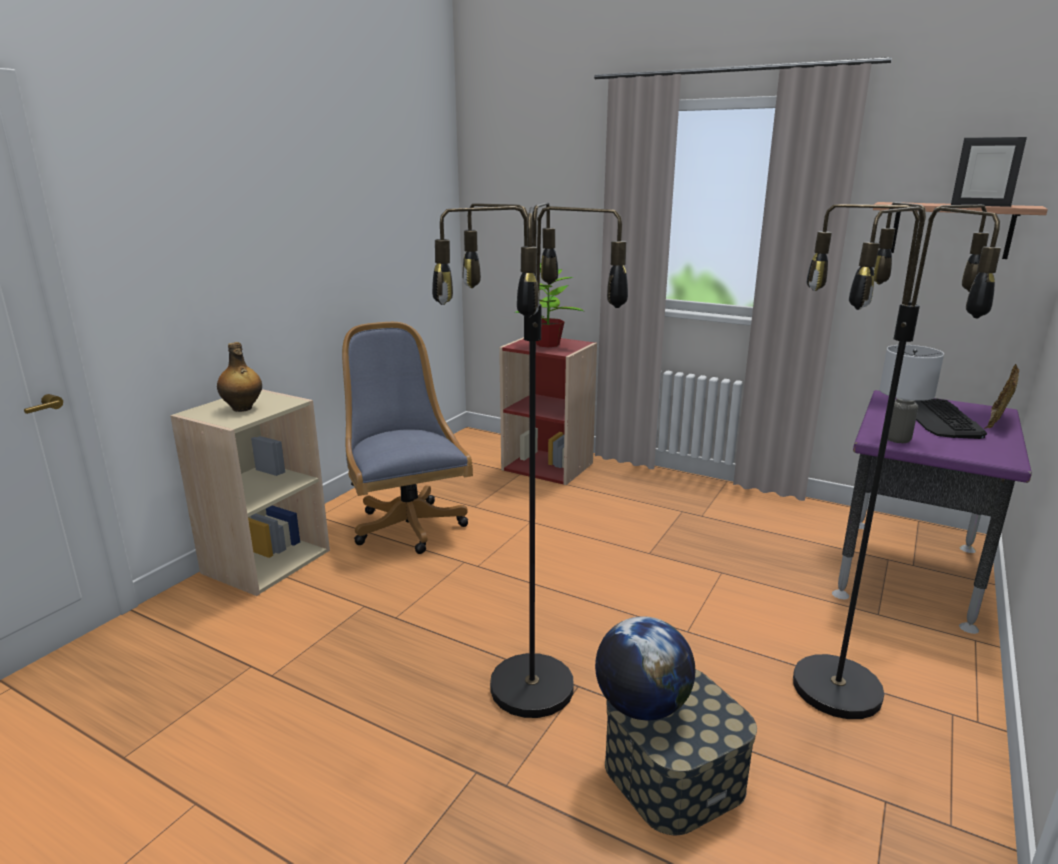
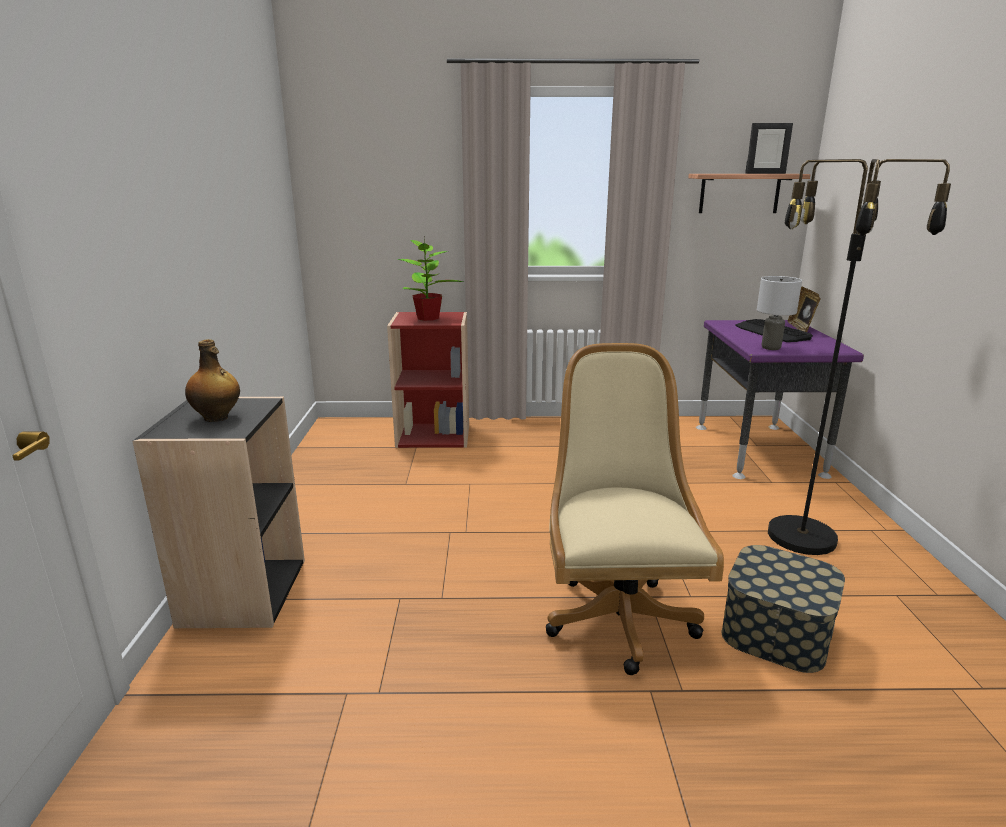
camera: 30 degrees left, 0 degrees up
beige bookcase [170,389,330,596] -> black bookcase [132,397,305,628]
blue office chair [342,322,473,554] -> none
floor lamp [432,202,628,718] -> beige office chair [546,343,724,675]
globe [595,616,695,720] -> none

